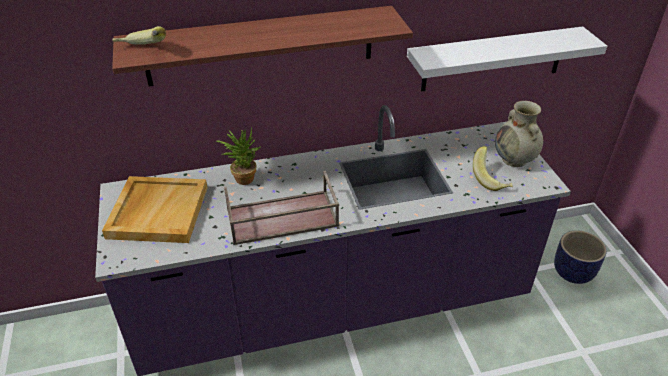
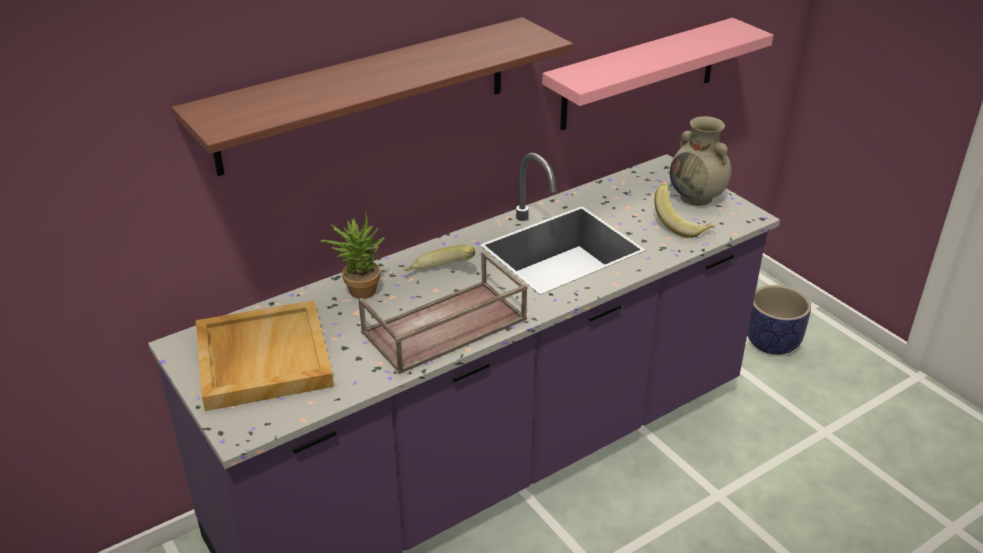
camera: 20 degrees left, 5 degrees down
banana [112,26,166,45] -> banana moved to [403,245,476,271]
white shelf [407,26,607,92] -> pink shelf [542,18,773,130]

